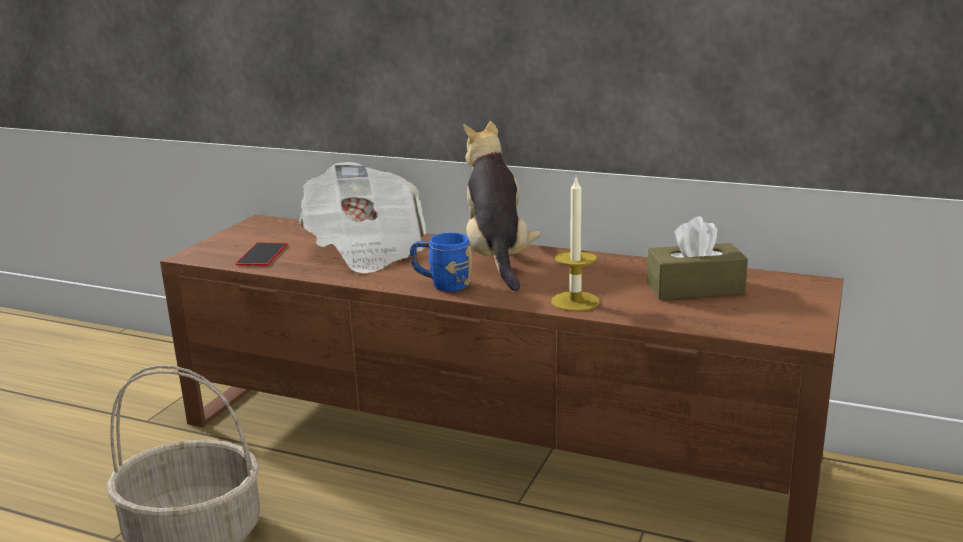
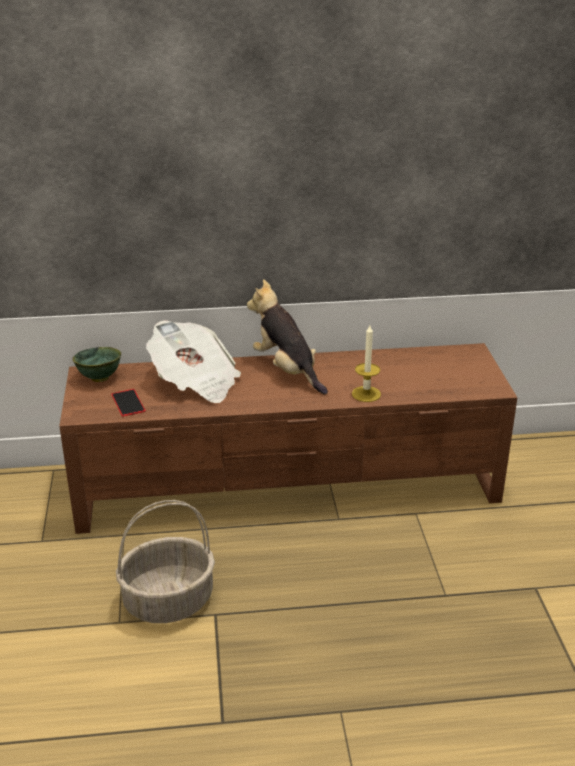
camera: 30 degrees left, 10 degrees up
blue mug [410,233,472,292] -> none
brown tissue box [647,216,748,300] -> none
none -> green bowl [72,347,121,382]

